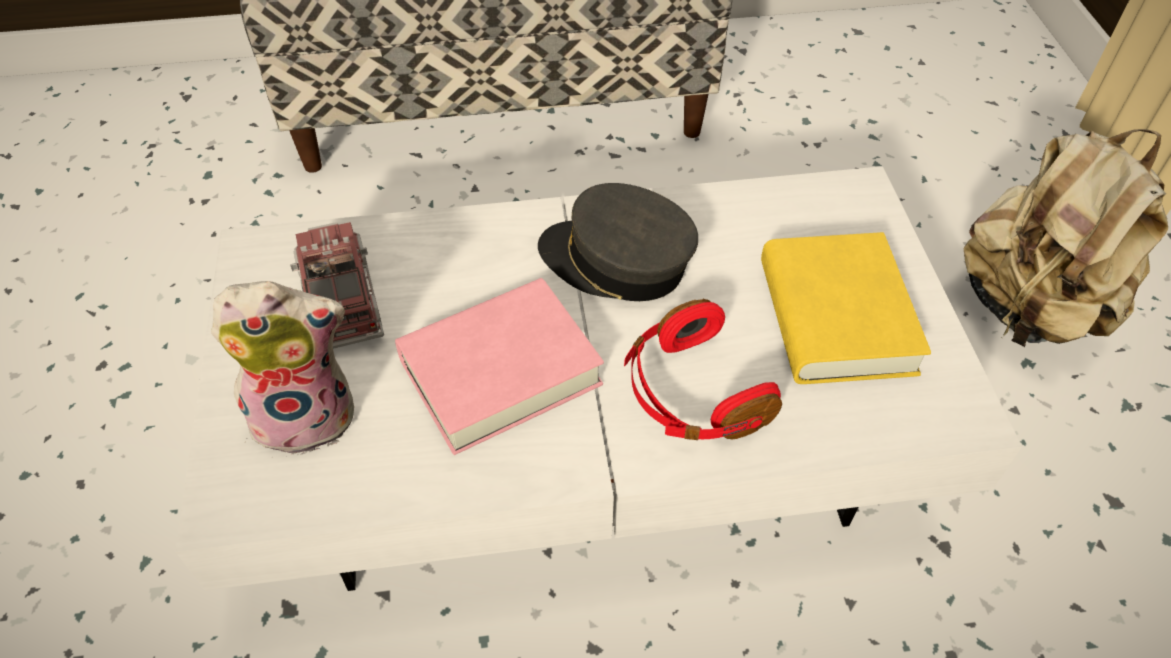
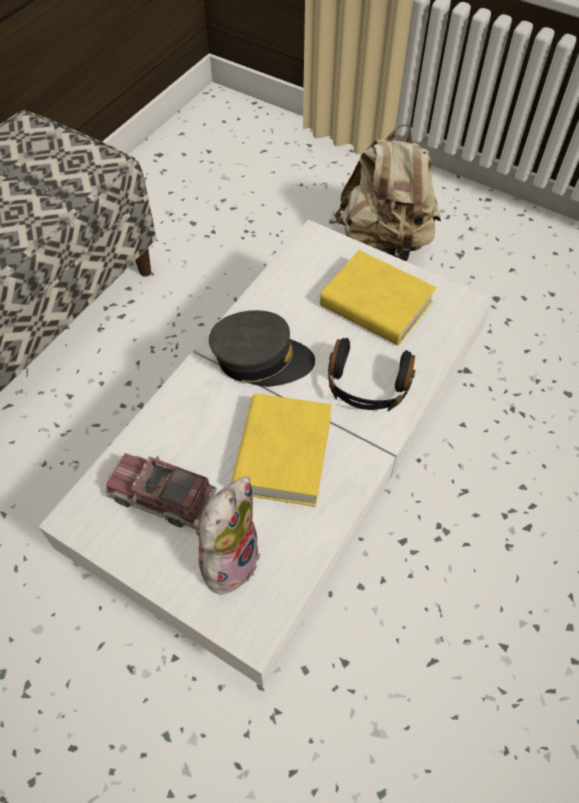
camera: 50 degrees left, 5 degrees up
pink book [395,278,604,455] -> yellow book [231,394,332,507]
grey cap [538,183,698,301] -> grey cap turned 150 degrees counterclockwise [209,310,315,386]
red headphones [624,299,782,440] -> black headphones [328,338,415,411]

